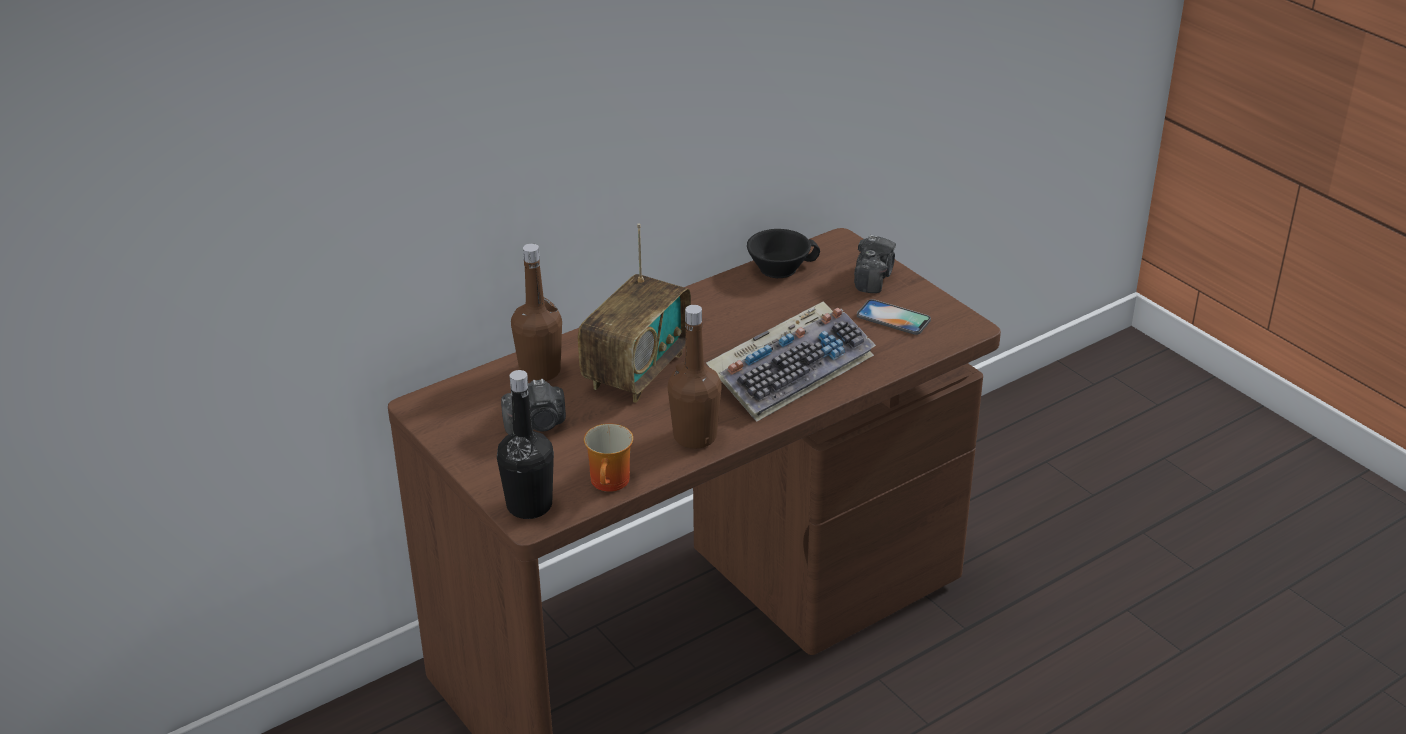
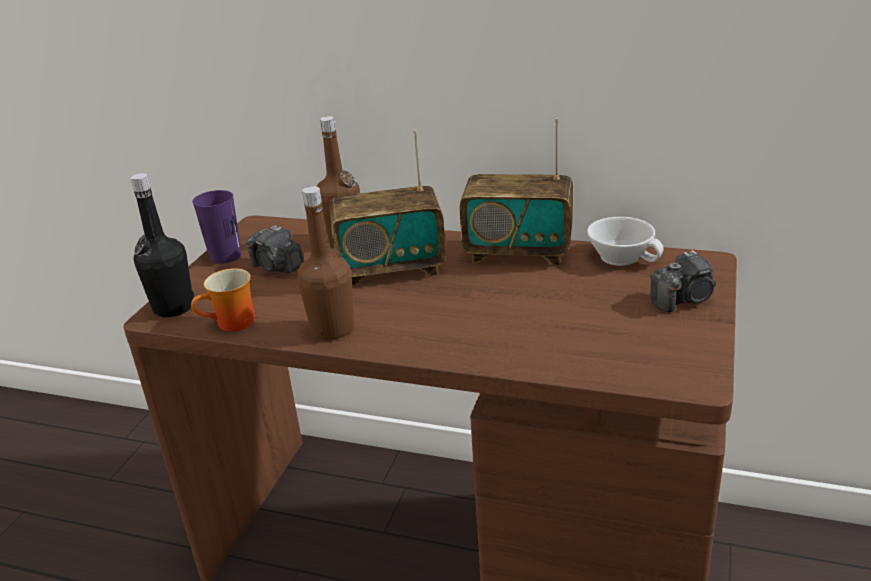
camera: 55 degrees right, 5 degrees down
keyboard [706,301,876,422] -> none
black cup [747,229,820,278] -> white cup [587,217,664,266]
phone [857,299,931,335] -> none
none -> purple cup [192,190,241,264]
none -> radio [459,118,573,266]

